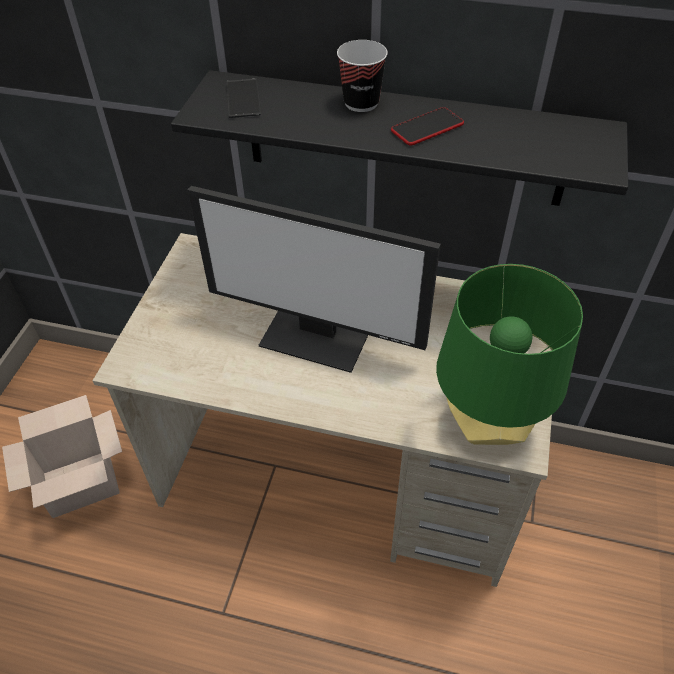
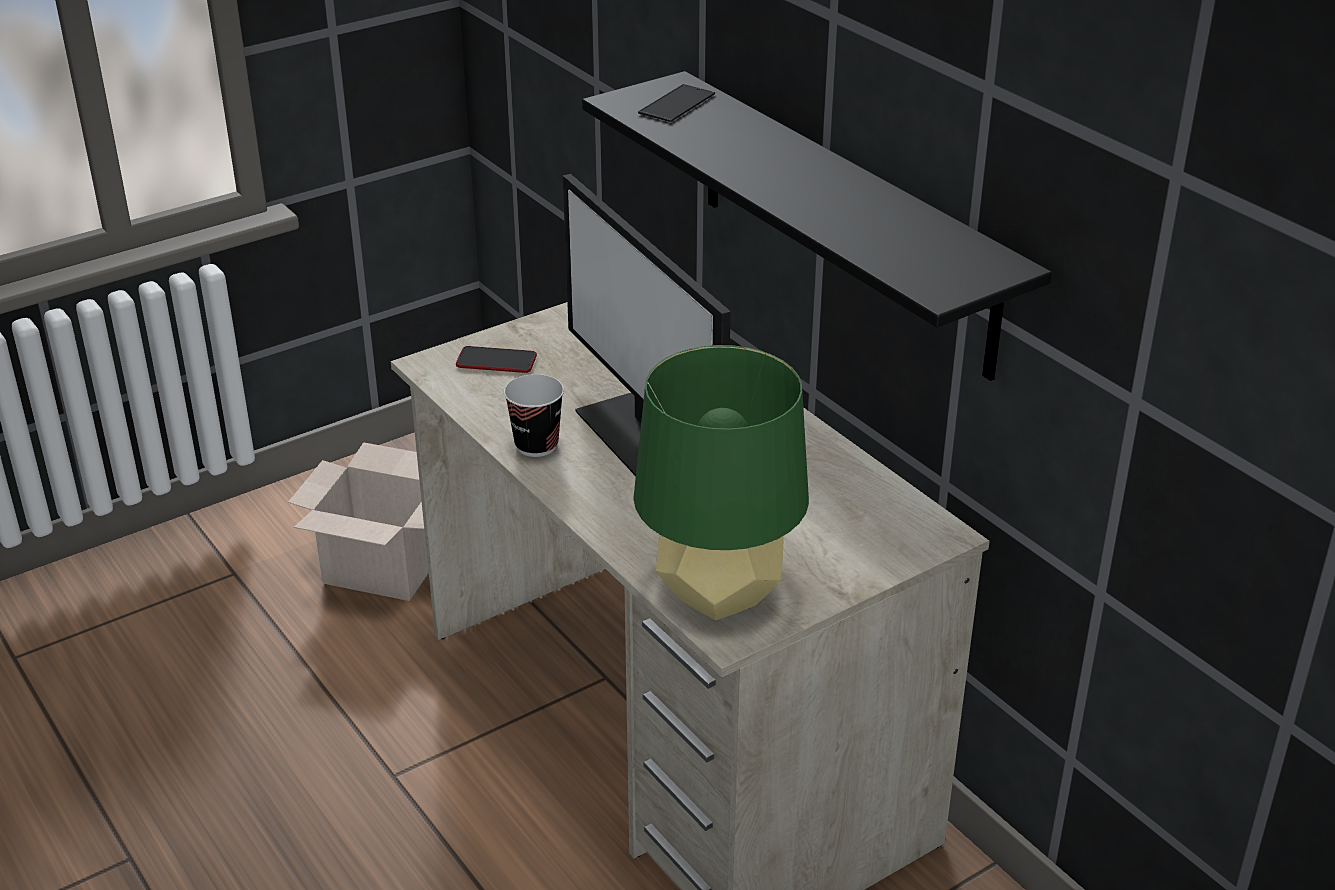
camera: 40 degrees right, 15 degrees down
cup [337,40,388,112] -> cup moved to [504,374,564,457]
phone [391,107,464,146] -> phone moved to [456,346,537,373]

